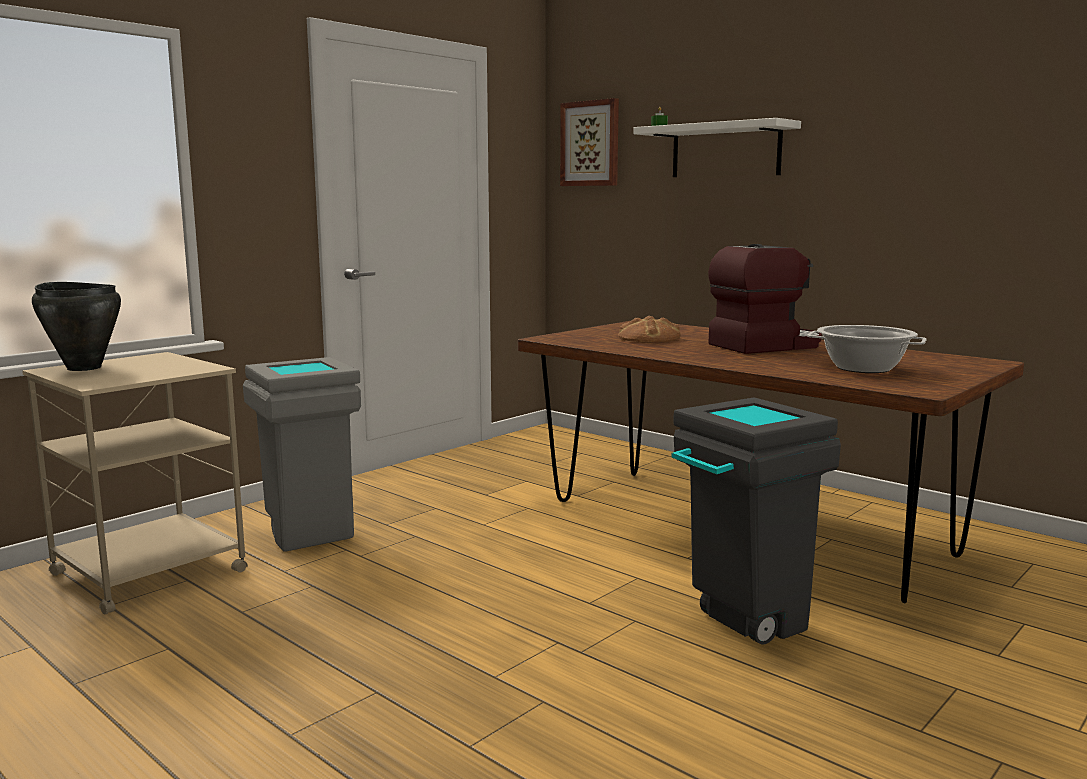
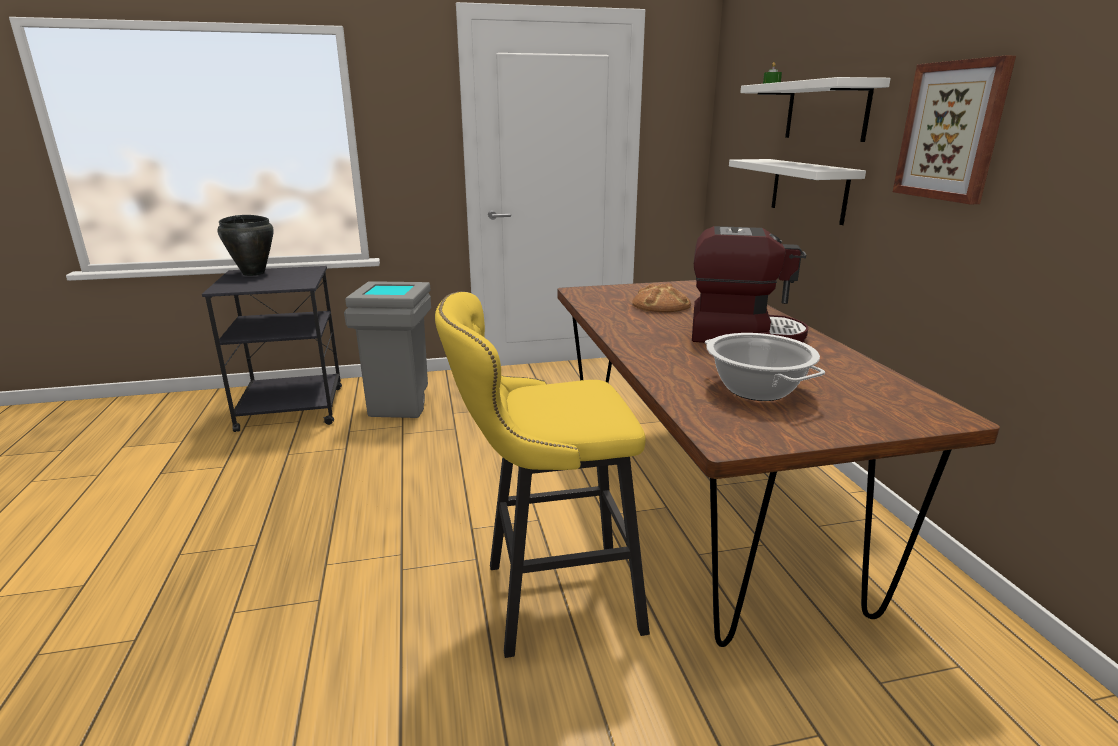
camera: 35 degrees right, 10 degrees up
beige cart [22,352,248,615] -> black cart [202,266,342,432]
picture [560,98,619,186] -> picture moved to [893,56,1016,205]
grey trash can [671,397,841,645] -> yellow stool [435,291,650,658]
none -> white shelf [729,159,866,225]

